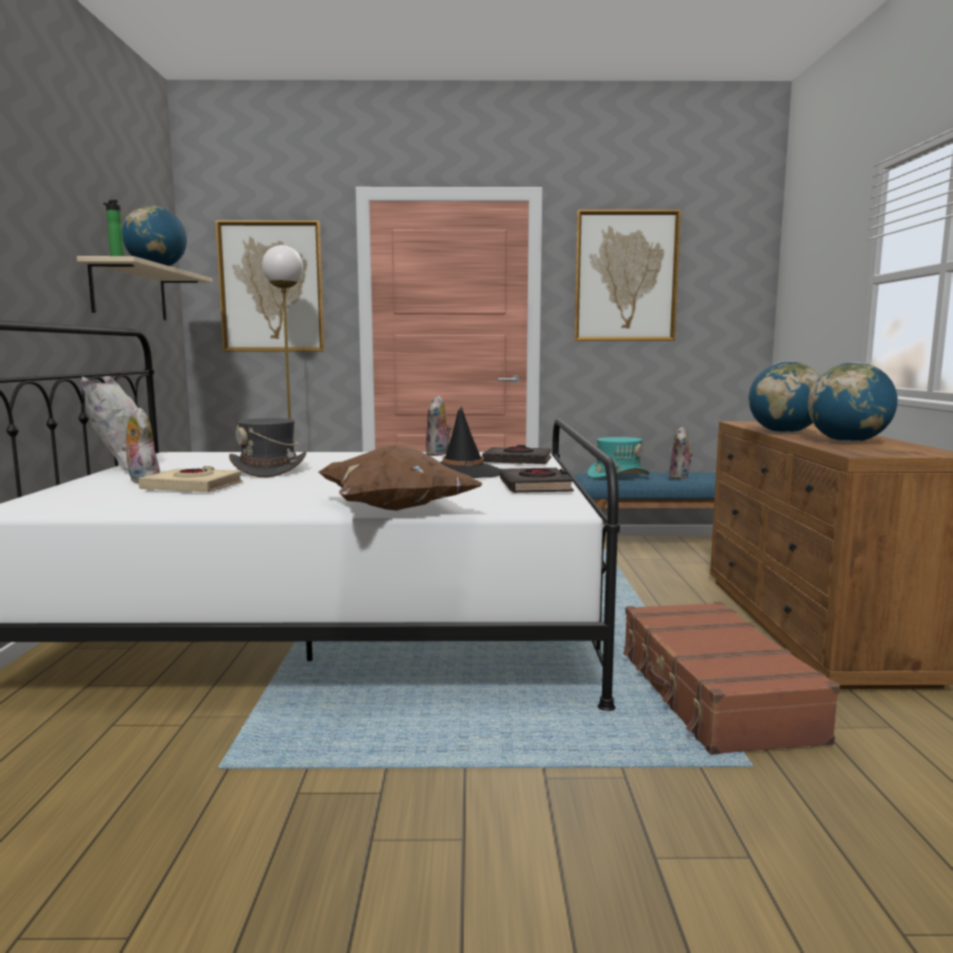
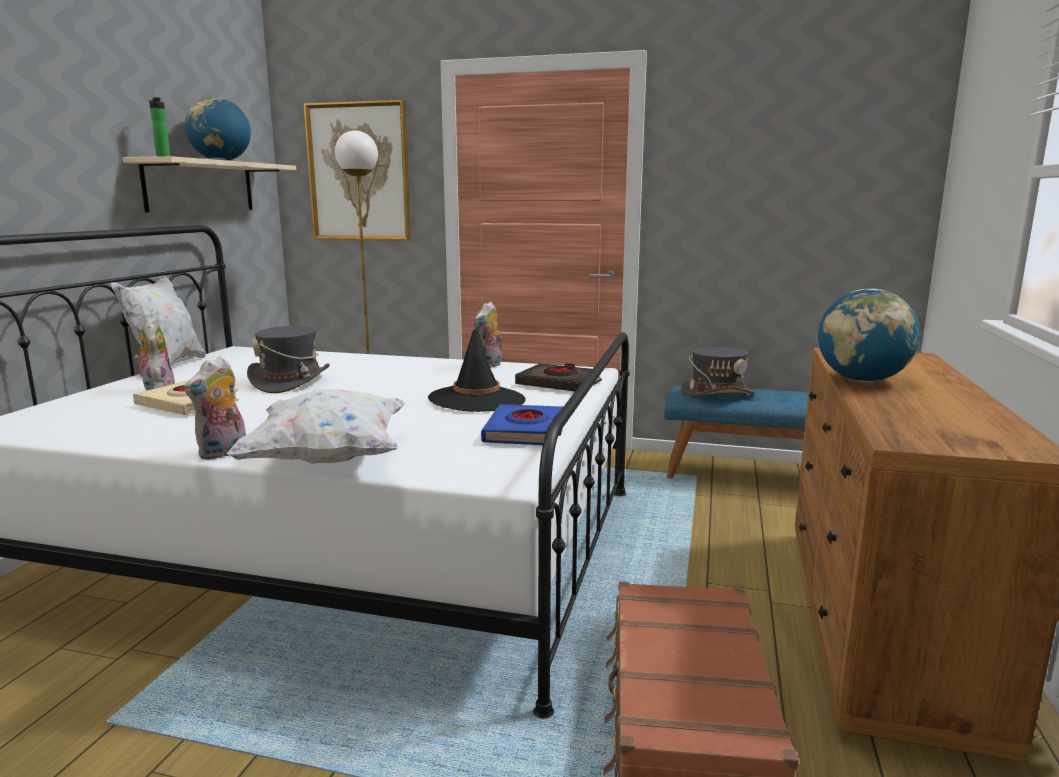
camera: 15 degrees right, 5 degrees up
brown pillow [318,445,483,511] -> white pillow [226,389,407,464]
black book [500,468,574,493] -> blue book [481,404,563,445]
picture [574,210,681,341] -> none
turquoise hat [587,437,650,478] -> grey hat [680,347,755,396]
plush toy [669,427,694,479] -> plush toy moved to [183,356,246,460]
globe [808,362,898,443] -> none

